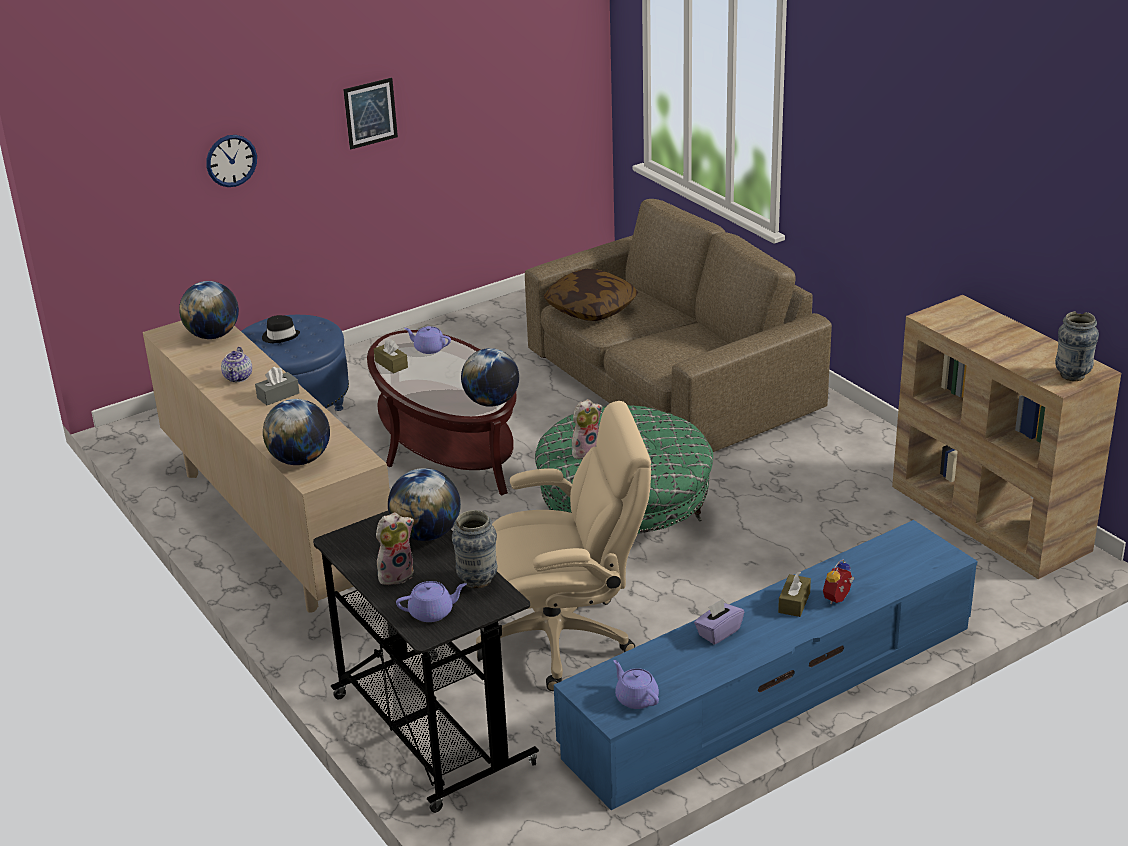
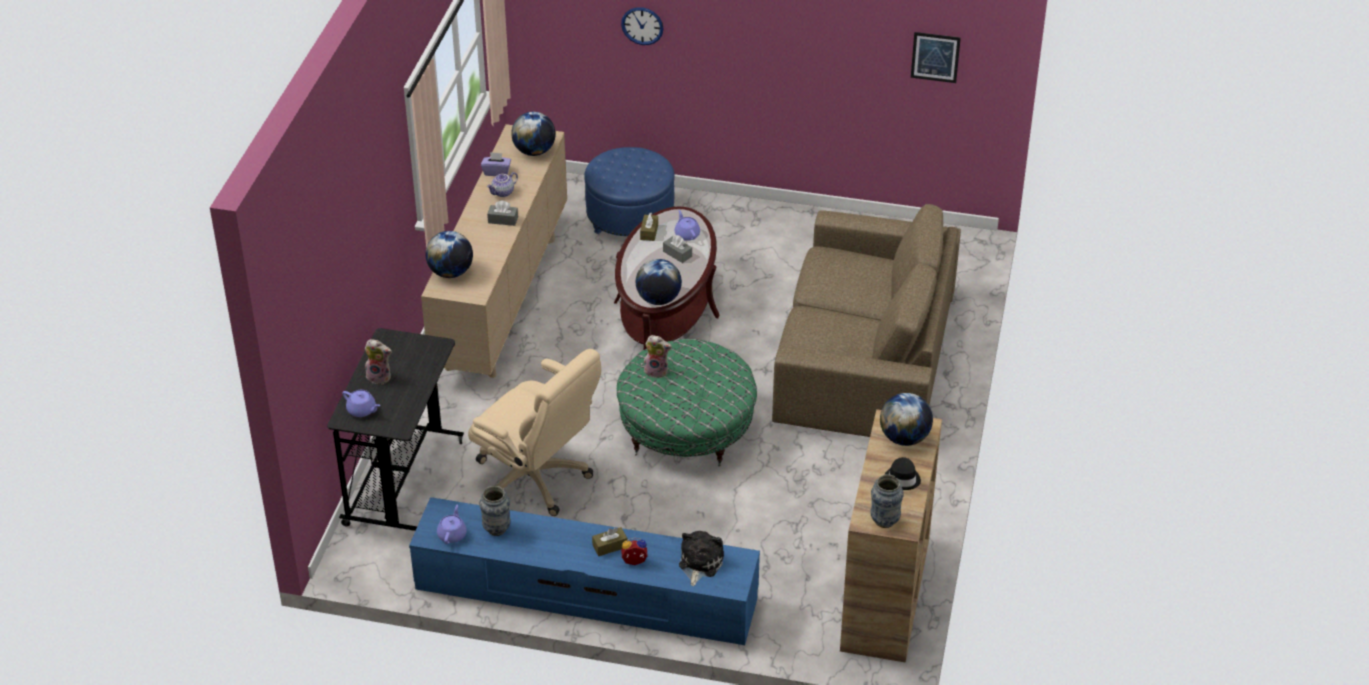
camera: 45 degrees right, 10 degrees up
black hat [262,315,300,343] -> black hat moved to [884,457,921,490]
picture [343,78,398,150] -> picture moved to [911,32,961,83]
globe [388,468,461,541] -> globe moved to [880,393,933,446]
vase [452,510,497,588] -> vase moved to [479,486,511,536]
pillow [543,269,638,321] -> none
purple tissue box [694,599,744,645] -> purple tissue box moved to [481,152,511,176]
none -> grey tissue box [663,235,692,263]
none -> plush toy [679,531,724,586]

